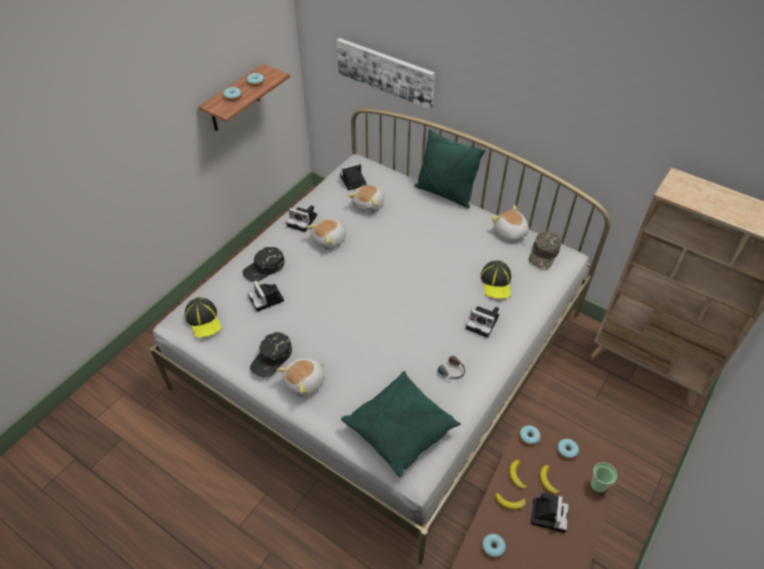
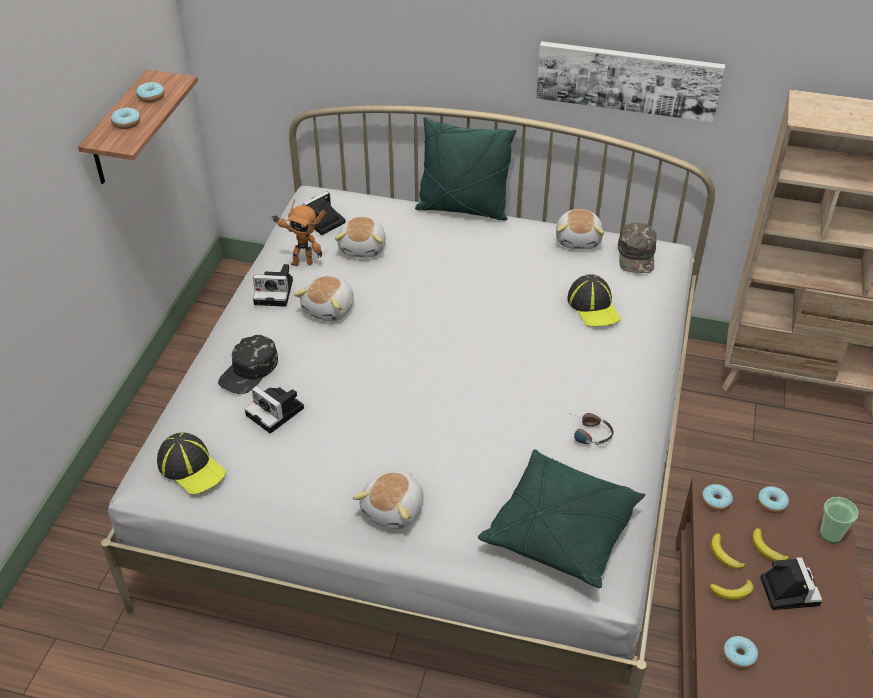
camera: 20 degrees left, 5 degrees down
black cap [250,332,292,378] -> none
picture [337,38,435,109] -> picture moved to [536,41,725,122]
camera [466,306,499,338] -> none
plush toy [492,205,529,241] -> plush toy turned 120 degrees counterclockwise [556,209,604,249]
none -> toy robot [271,199,326,266]

